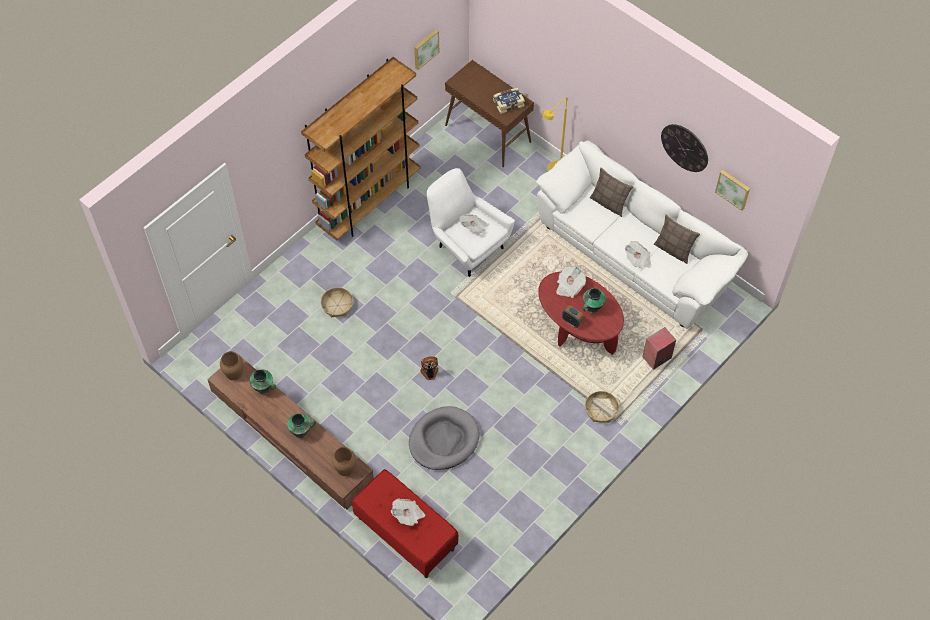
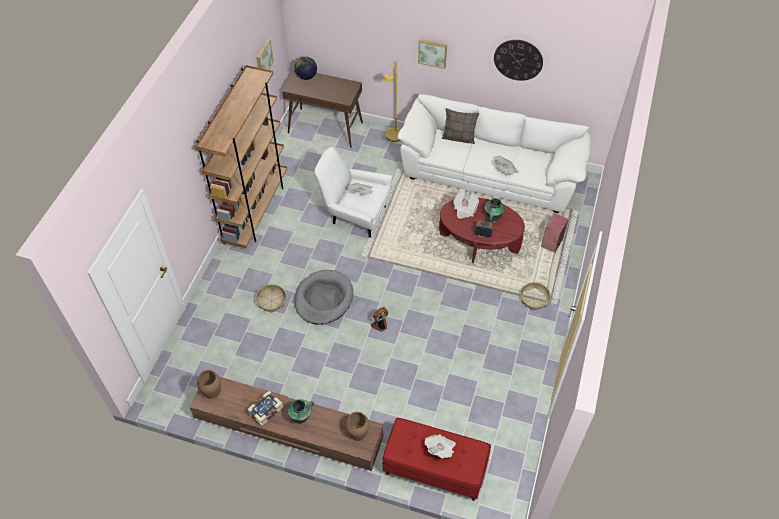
camera: 25 degrees left, 5 degrees down
vase [249,369,276,395] -> none
grey dog bed [409,406,480,470] -> grey dog bed moved to [295,270,353,325]
book [493,88,525,114] -> book moved to [247,391,283,426]
pillow [654,214,700,264] -> none
picture [715,170,750,211] -> picture moved to [418,39,447,69]
none -> globe [294,57,317,80]

